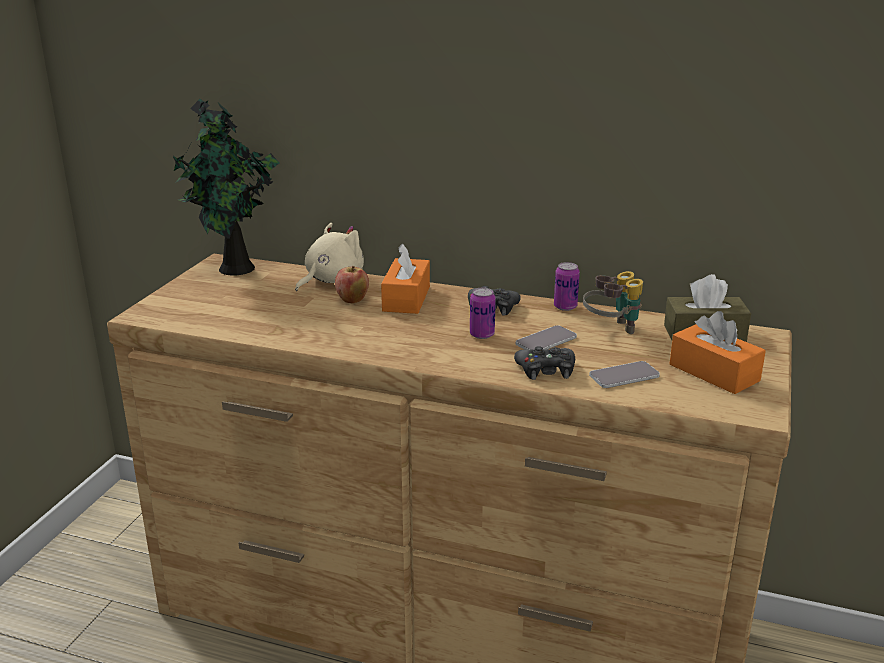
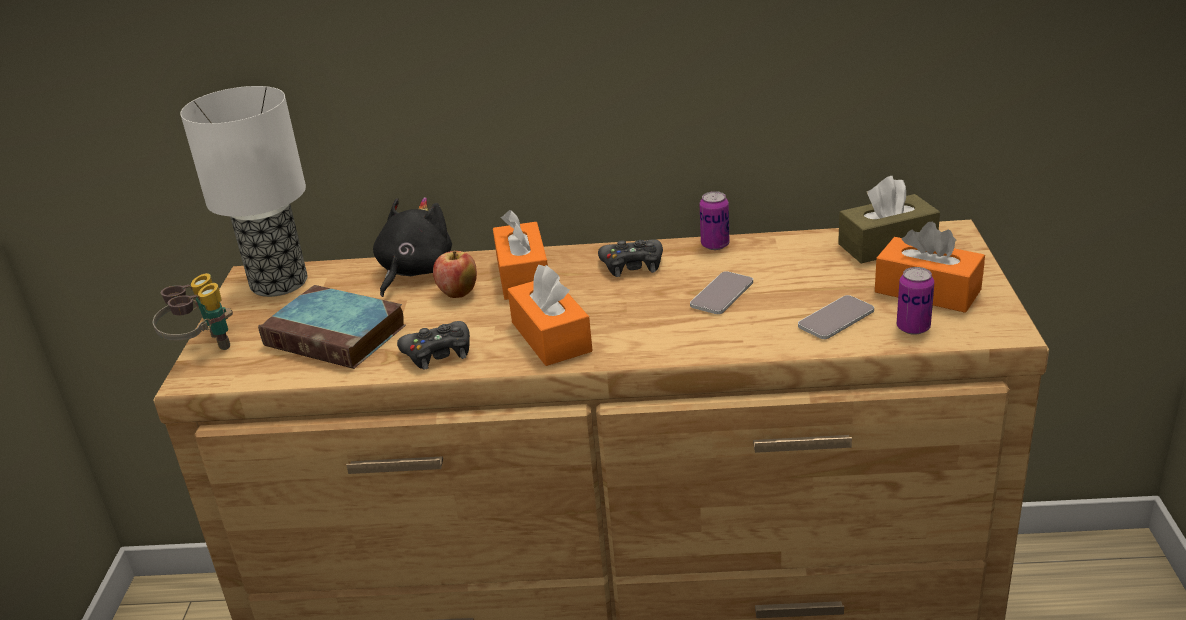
camera: 15 degrees left, 5 degrees up
potted plant [173,99,279,275] -> table lamp [180,86,308,297]
beige plush toy [295,223,364,291] -> black plush toy [373,197,452,297]
can [470,288,496,339] -> can moved to [897,267,934,335]
black game controller [514,346,575,380] -> black game controller moved to [397,321,470,370]
binoculars [583,271,643,334] -> binoculars moved to [153,273,233,350]
none -> book [258,285,406,369]
none -> orange tissue box [507,265,593,366]

